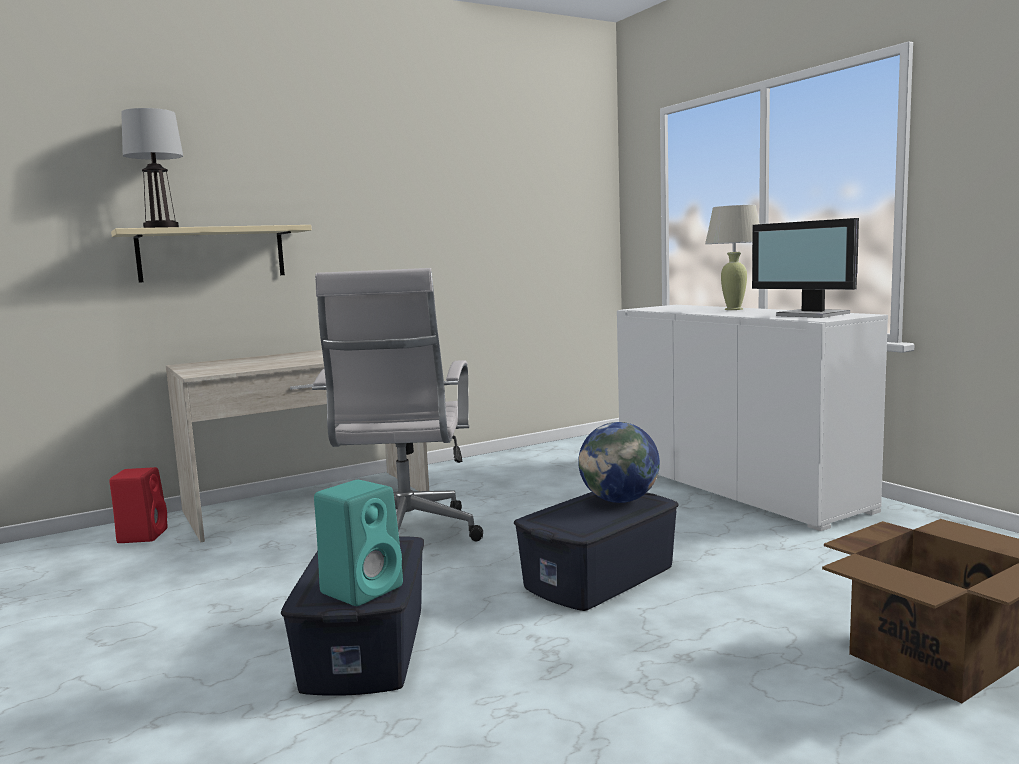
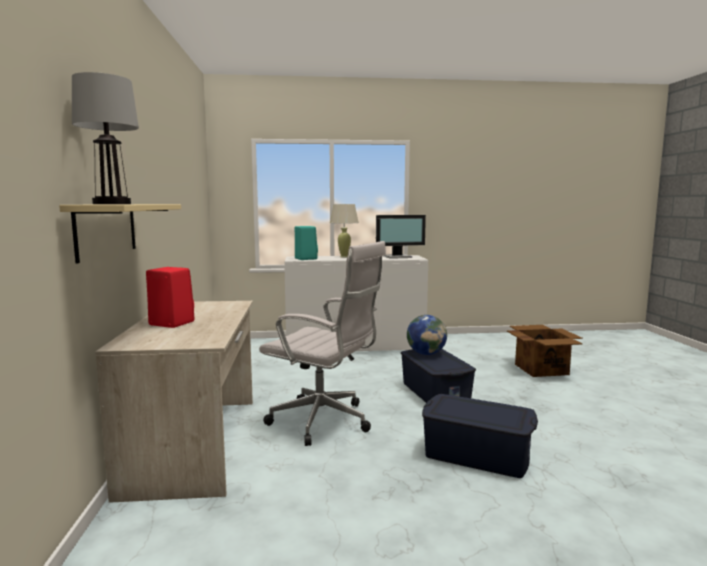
camera: 65 degrees left, 0 degrees up
red speaker [109,467,168,543] -> red speaker moved to [146,267,194,328]
turquoise speaker [314,480,403,606] -> turquoise speaker moved to [294,226,318,260]

